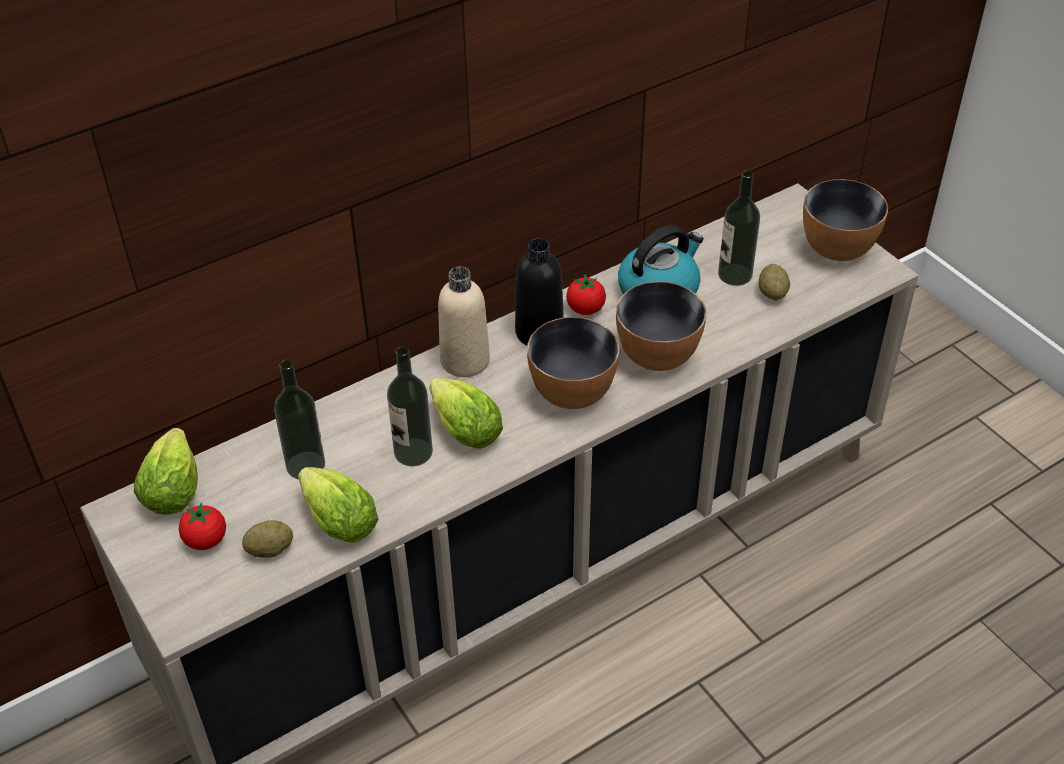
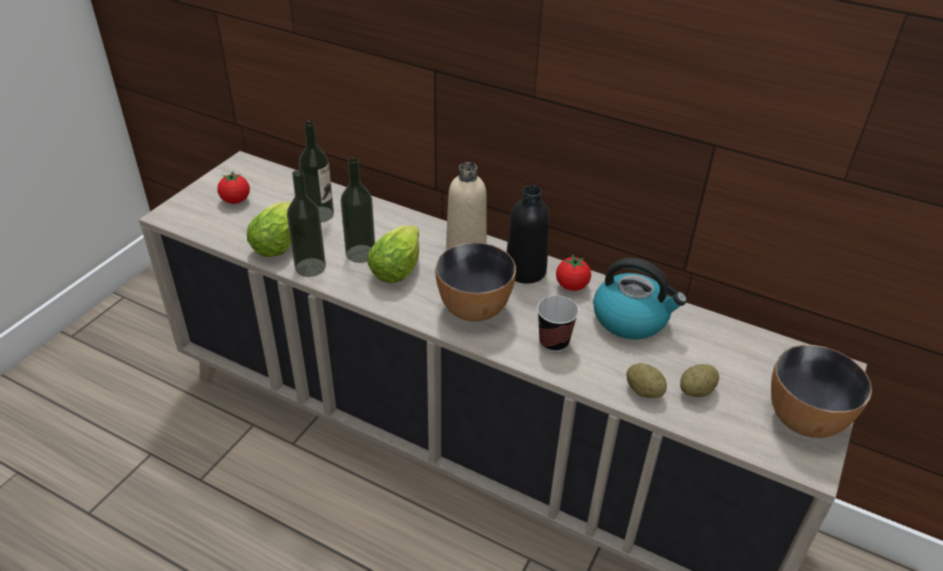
camera: 60 degrees right, 5 degrees down
lettuce [134,428,198,515] -> none
potato [242,520,293,558] -> potato moved to [626,363,667,398]
bowl [616,281,706,371] -> cup [537,295,579,352]
bottle [718,170,760,286] -> bottle moved to [287,170,326,277]

